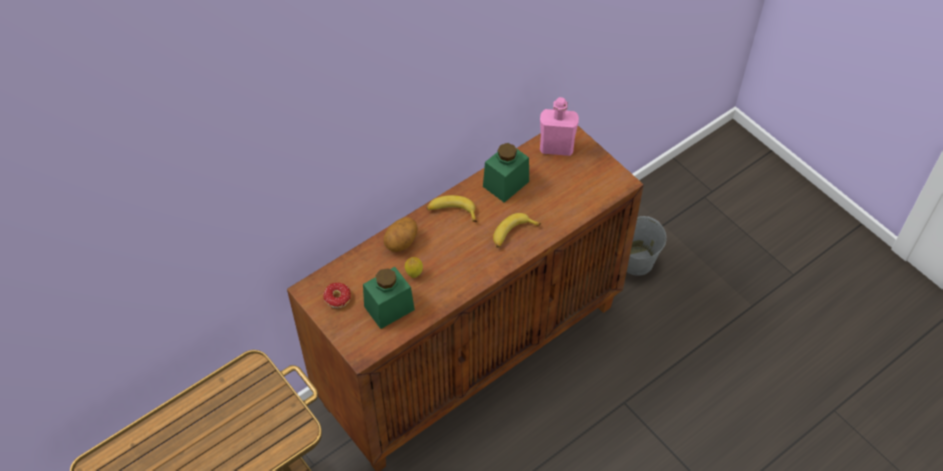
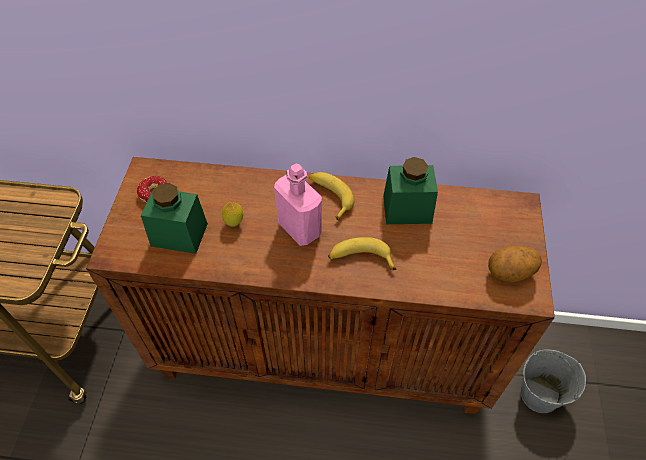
camera: 45 degrees right, 0 degrees up
potato [384,217,418,252] -> potato moved to [488,246,542,283]
pink bottle [540,97,579,156] -> pink bottle moved to [274,163,322,246]

